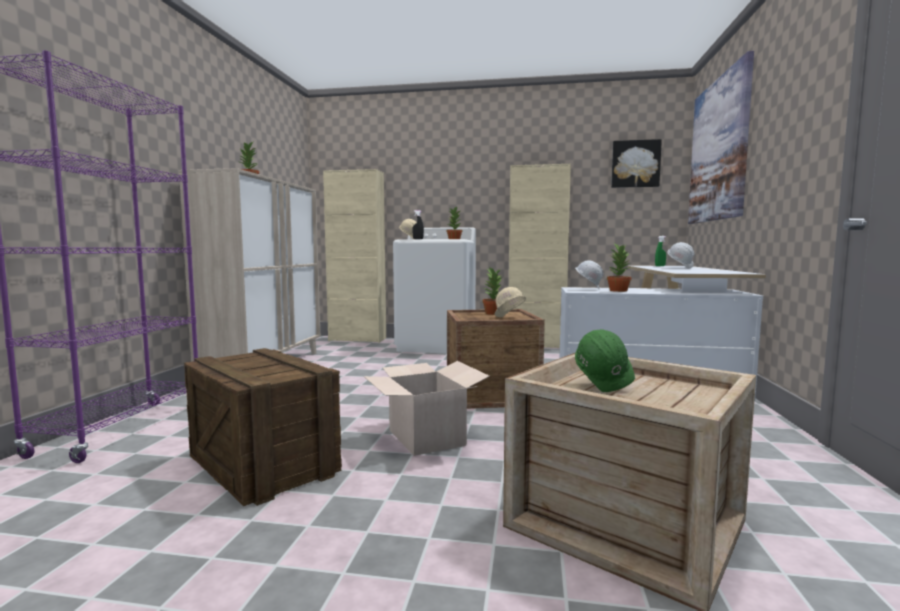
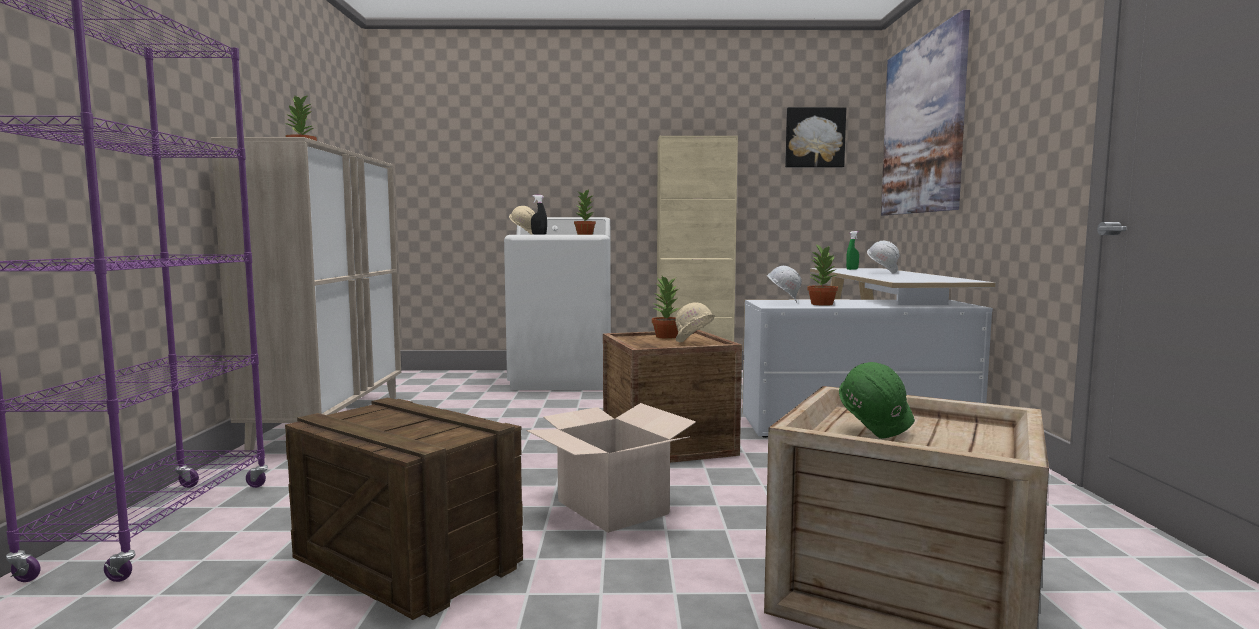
camera: 10 degrees left, 0 degrees up
beige cabinet [323,169,386,343] -> none

